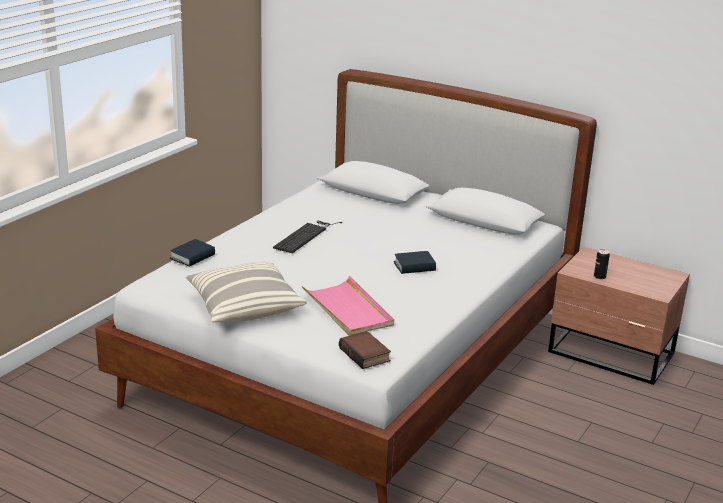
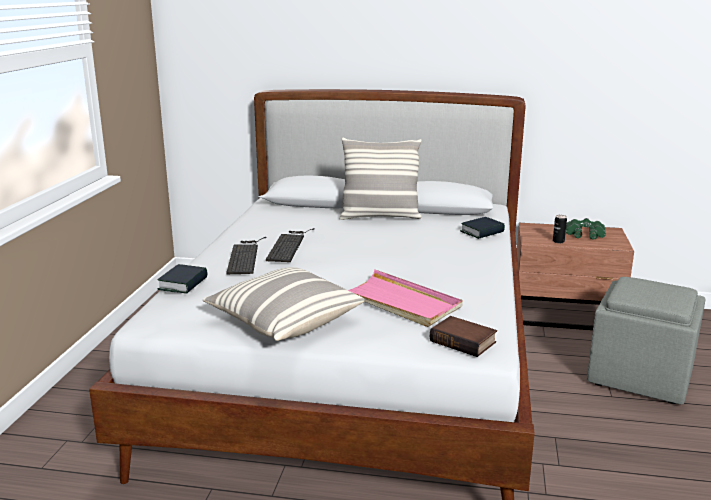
camera: 20 degrees left, 5 degrees down
book [394,251,436,274] -> book moved to [460,217,505,239]
none -> keyboard [227,237,267,274]
none -> pillow [339,138,421,220]
none -> green binoculars [566,218,606,240]
none -> grey ottoman [587,277,706,404]

